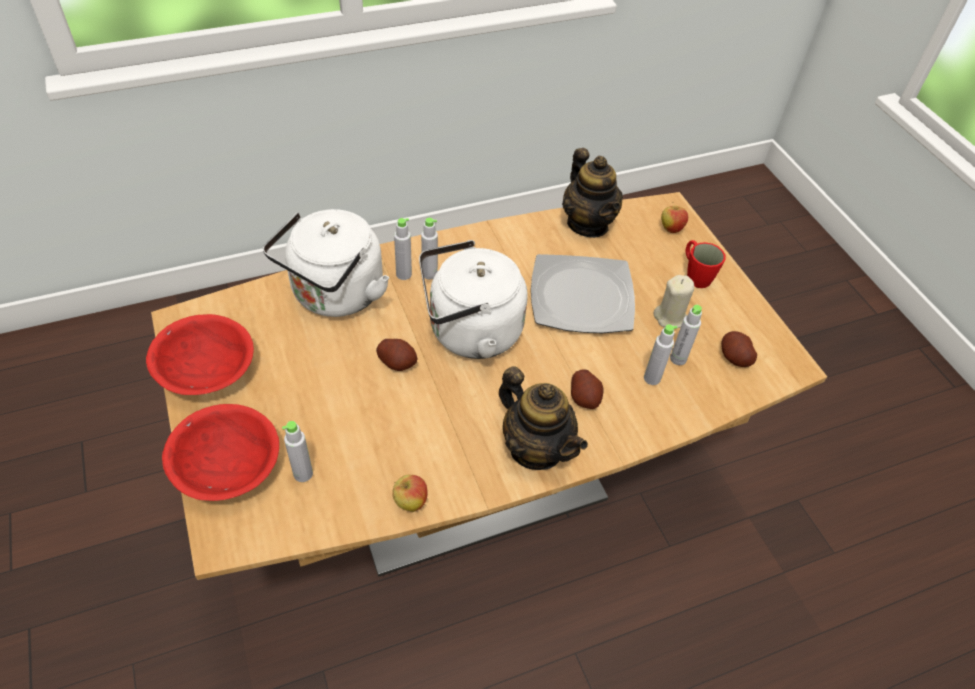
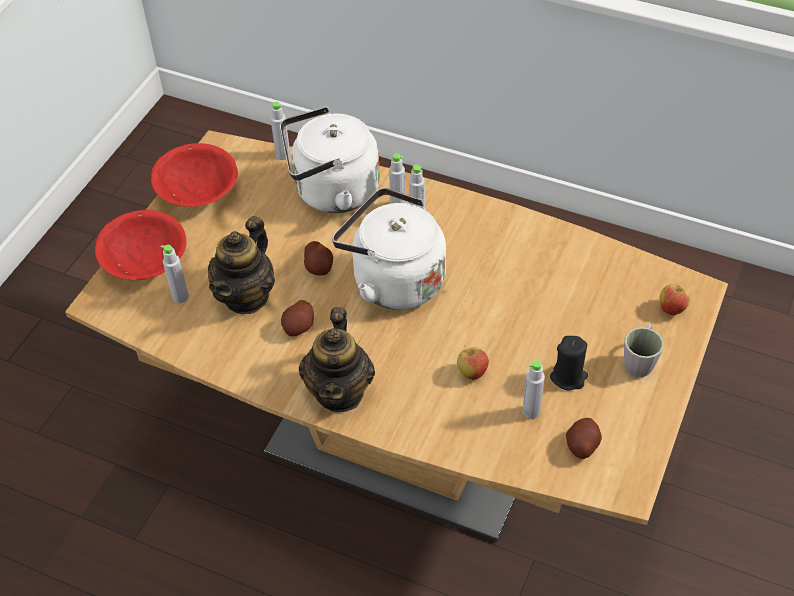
camera: 50 degrees right, 0 degrees up
apple [392,475,428,512] -> apple moved to [457,345,489,380]
plate [531,254,635,333] -> none
teapot [562,148,623,238] -> teapot moved to [208,216,275,314]
potato [571,369,604,409] -> potato moved to [281,300,314,336]
grey bottle [644,324,678,385] -> grey bottle moved to [270,102,290,160]
beige candle [653,275,694,328] -> black candle [550,336,588,391]
red mug [686,240,726,288] -> grey mug [624,323,664,377]

